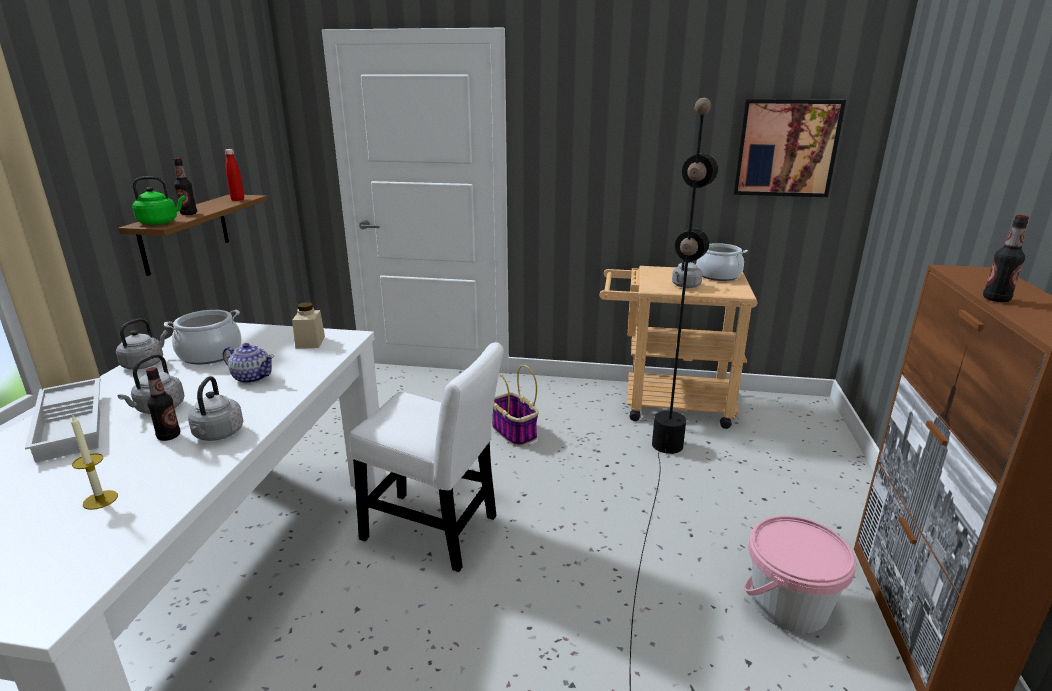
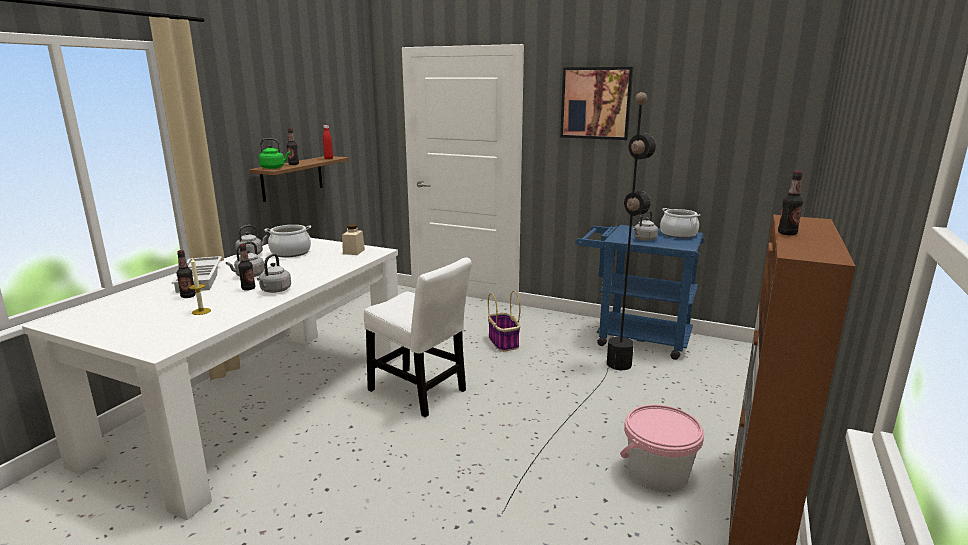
camera: 15 degrees right, 5 degrees down
teapot [223,343,274,384] -> none
beige cart [600,266,757,429] -> blue cart [576,225,705,360]
picture [733,99,846,197] -> picture moved to [560,67,633,140]
none -> bottle [176,250,196,298]

